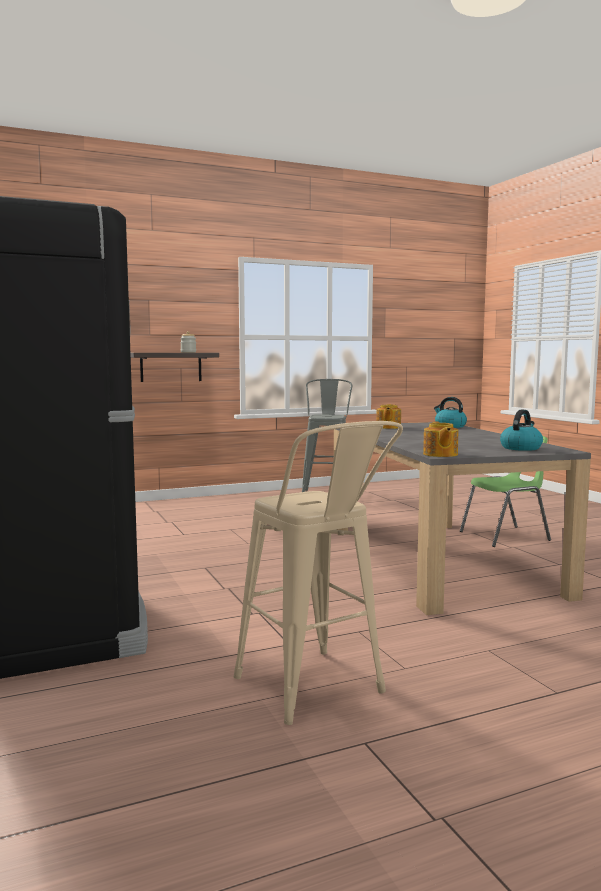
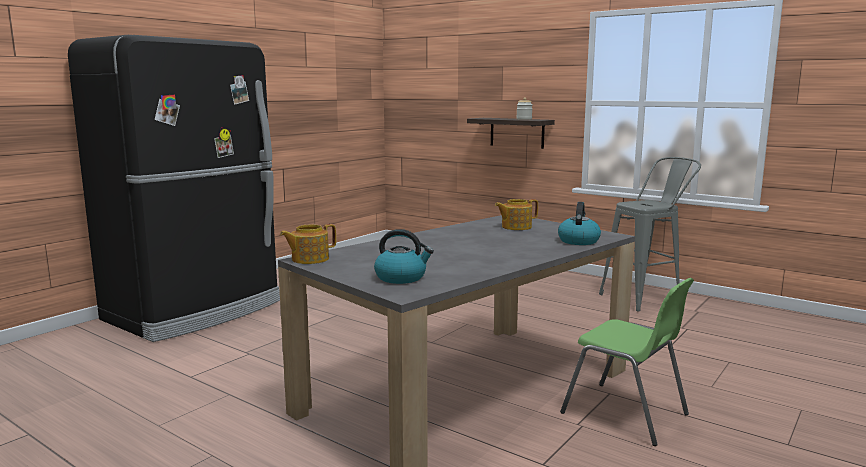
camera: 60 degrees right, 5 degrees up
beige stool [234,421,403,725] -> none

